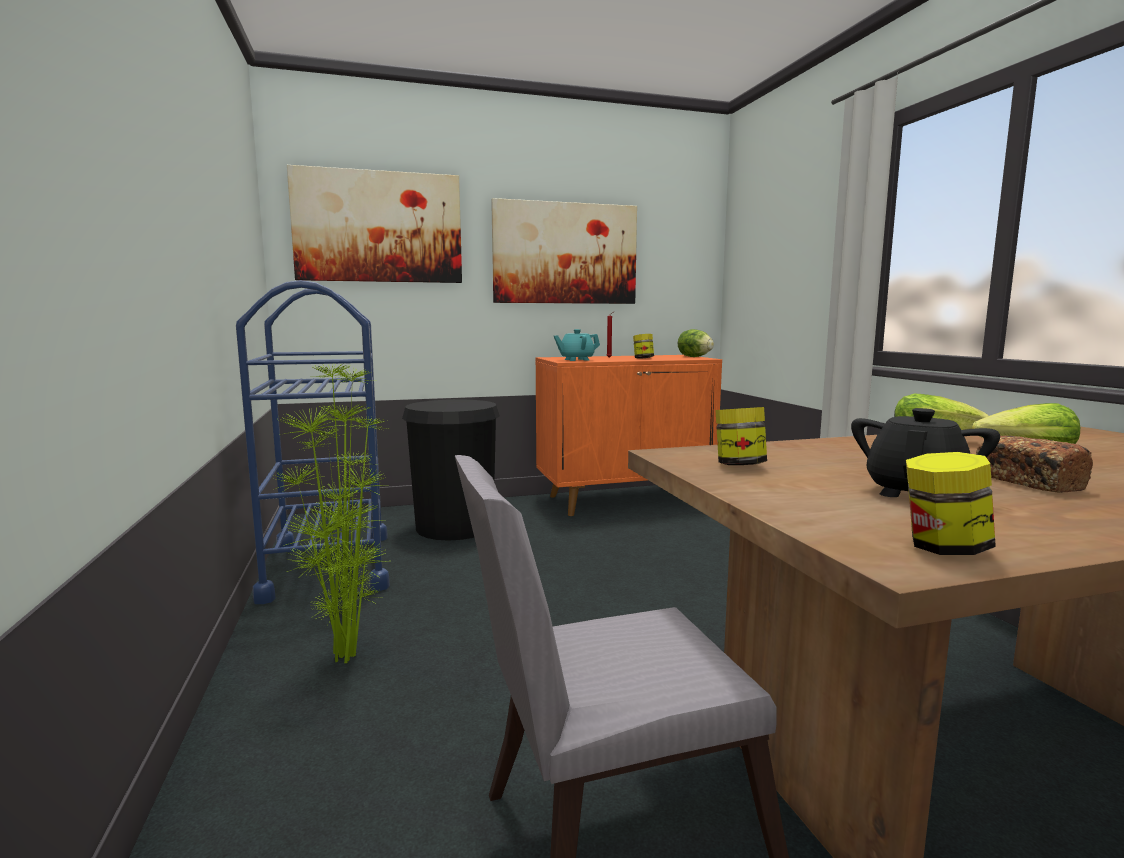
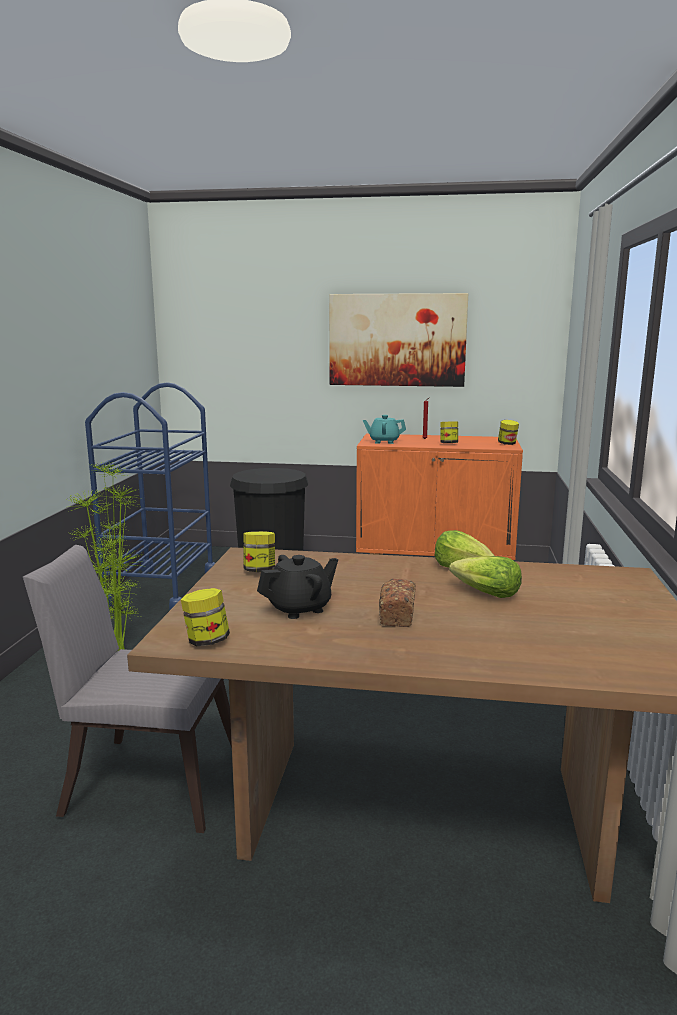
camera: 25 degrees right, 5 degrees up
picture [287,165,462,283] -> none
lettuce [678,329,714,357] -> jar [498,420,519,445]

